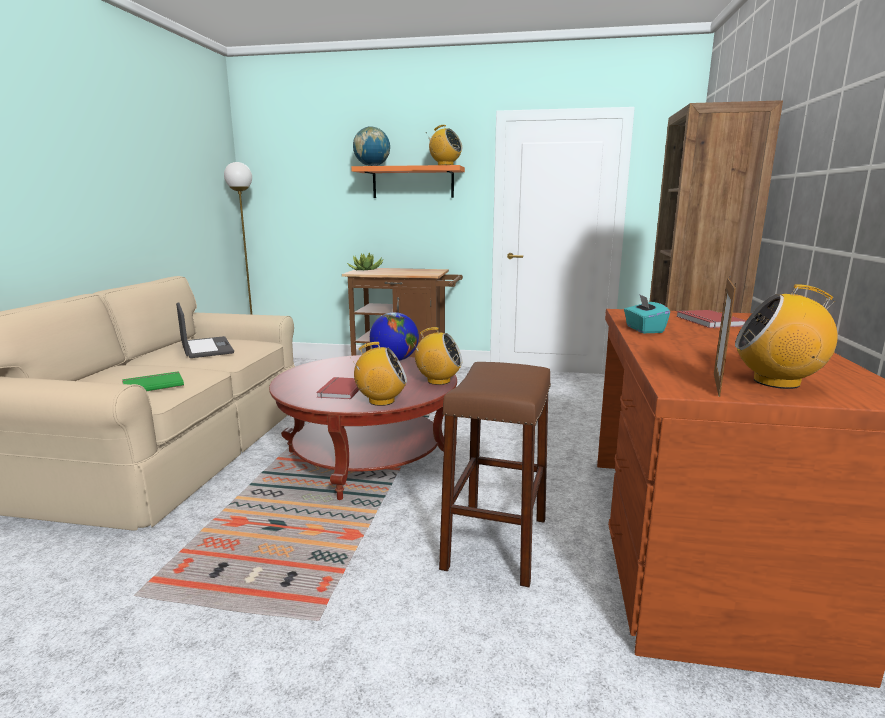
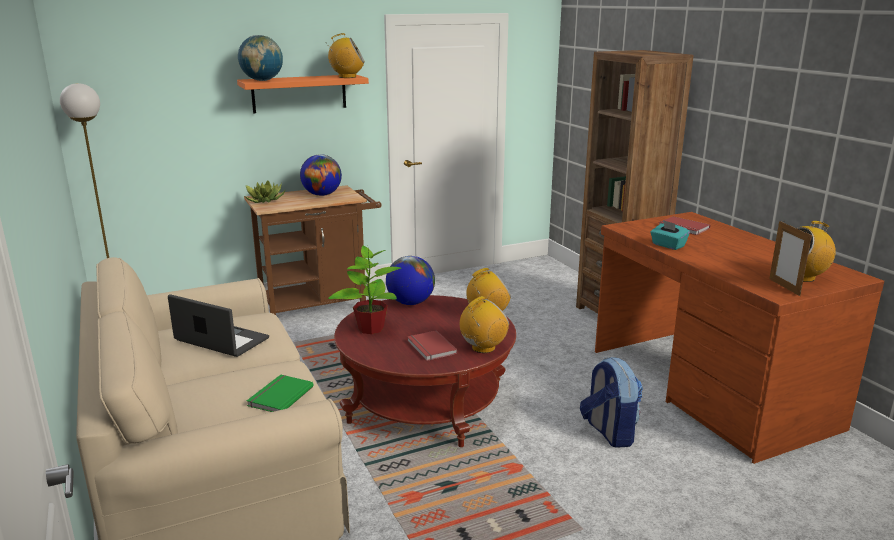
camera: 35 degrees left, 5 degrees up
brown stool [439,362,551,587] -> backpack [580,357,643,448]
none -> globe [300,154,342,196]
none -> potted plant [328,246,401,334]

